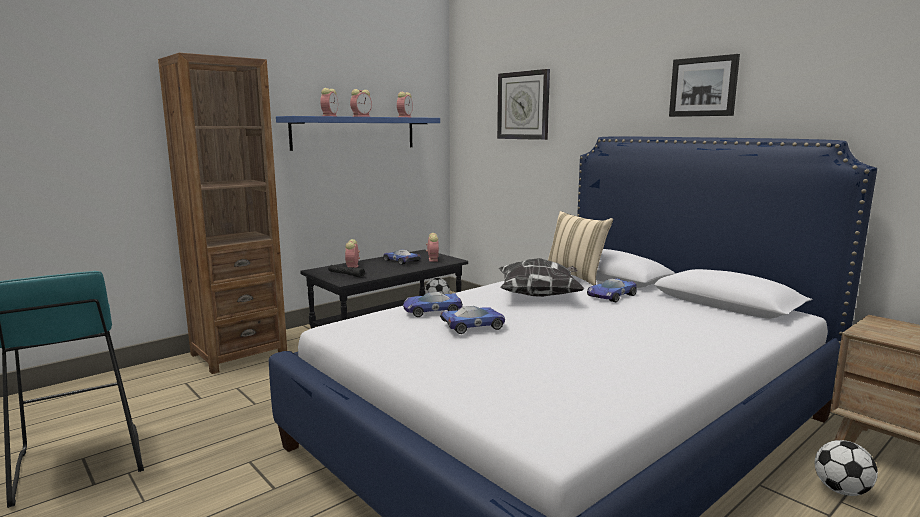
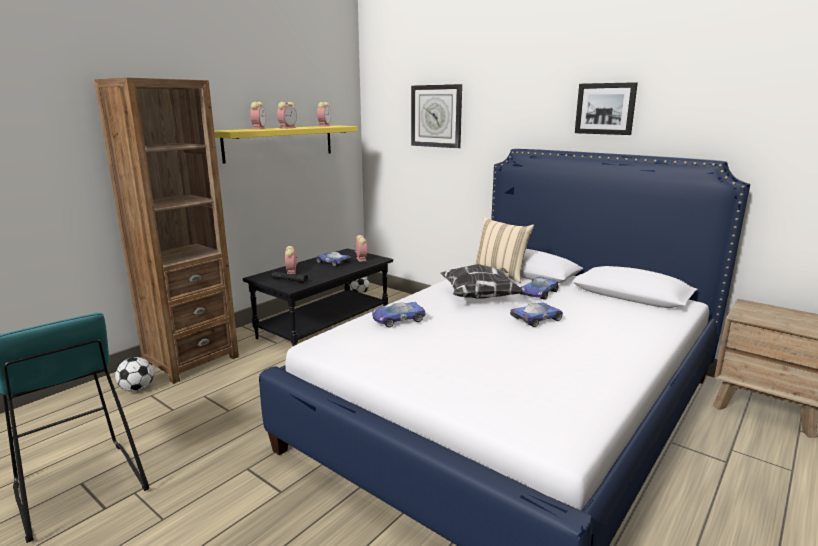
camera: 10 degrees left, 5 degrees up
blue shelf [276,116,440,151] -> yellow shelf [214,125,358,164]
toy car [440,306,505,334] -> toy car moved to [510,303,563,327]
football [815,440,878,496] -> football moved to [115,357,154,392]

